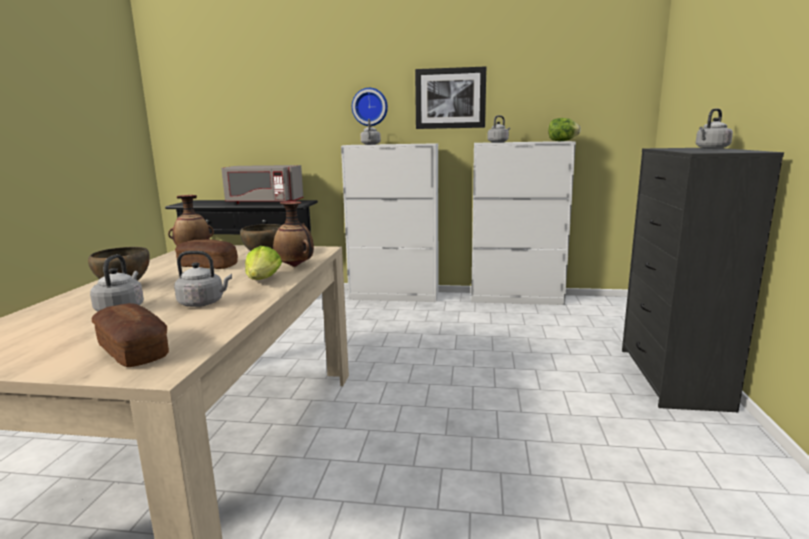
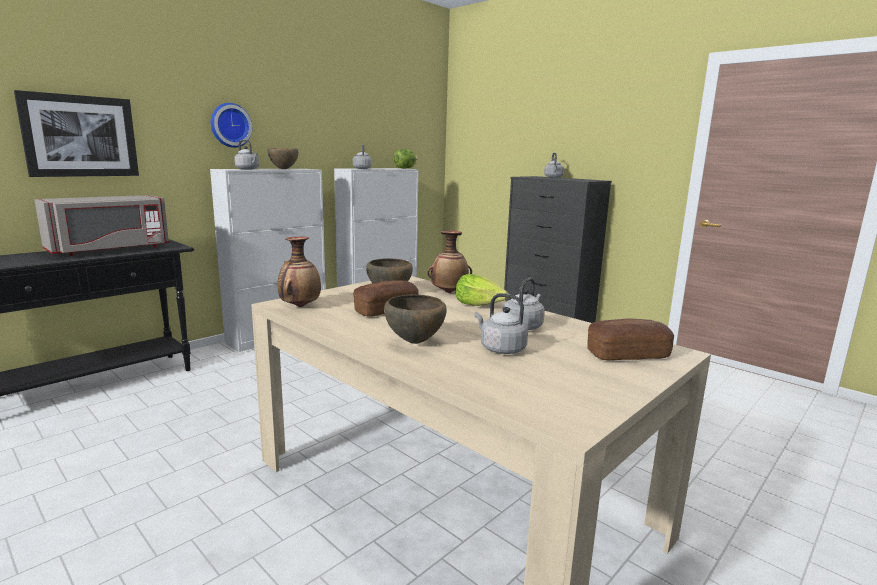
camera: 55 degrees left, 0 degrees up
picture [415,66,486,129] -> picture moved to [14,90,139,177]
none -> brown bowl [268,148,298,169]

